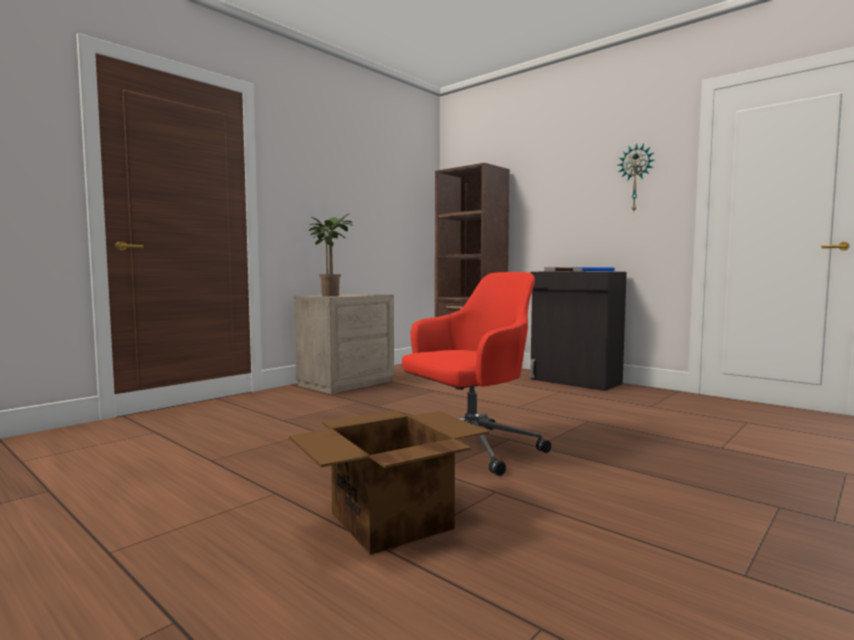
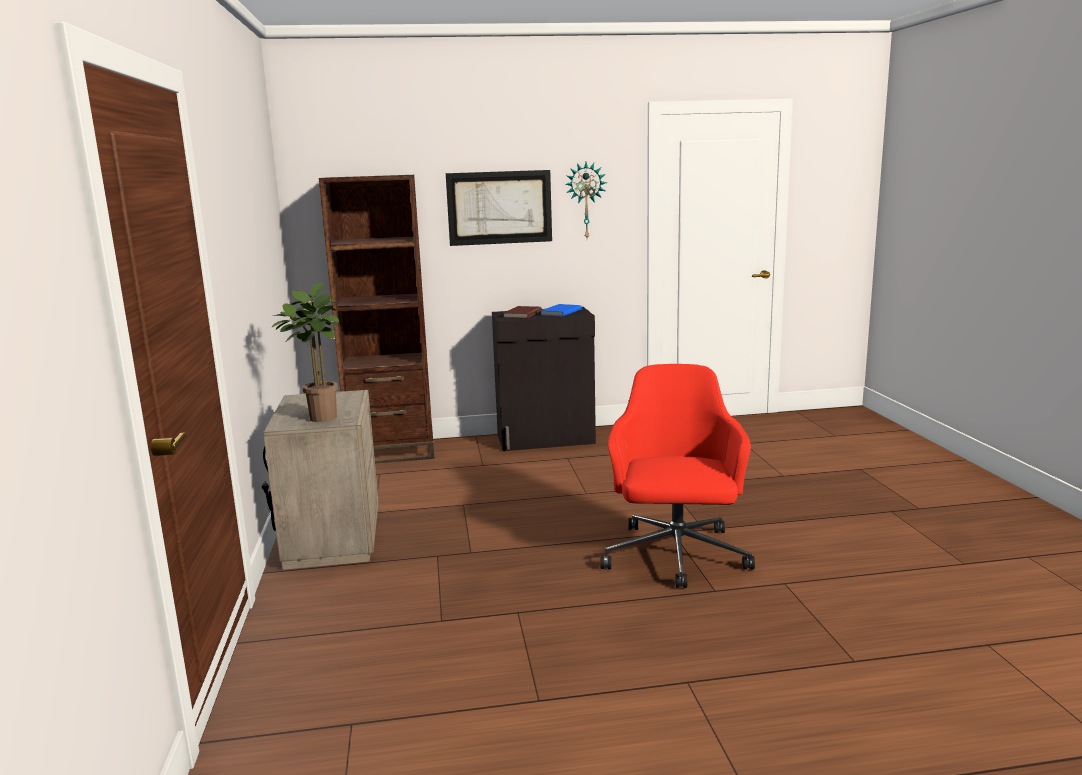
camera: 50 degrees left, 10 degrees up
cardboard box [289,411,489,555] -> none
none -> picture [446,170,552,246]

